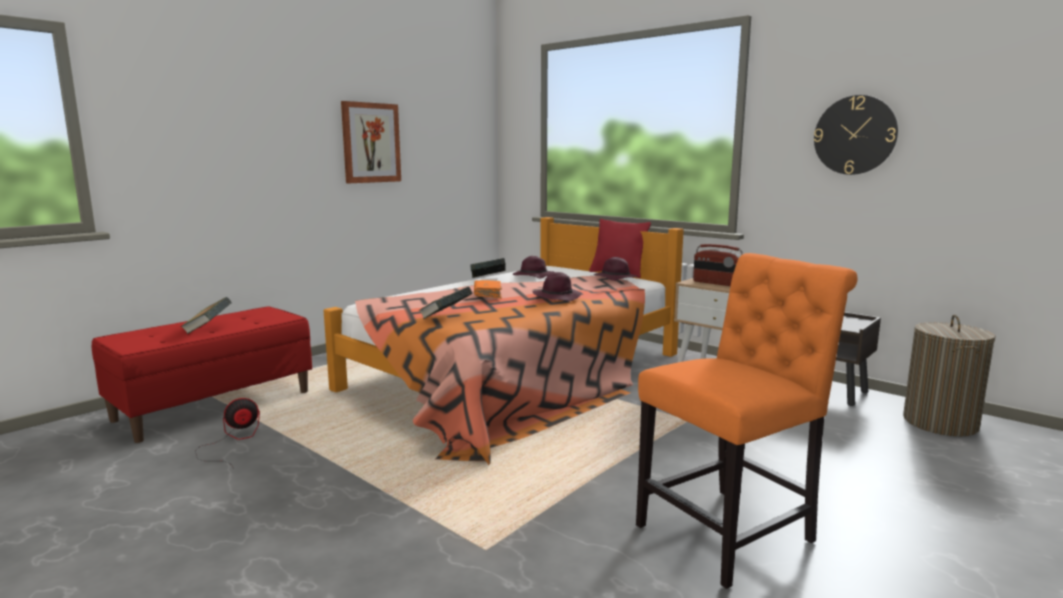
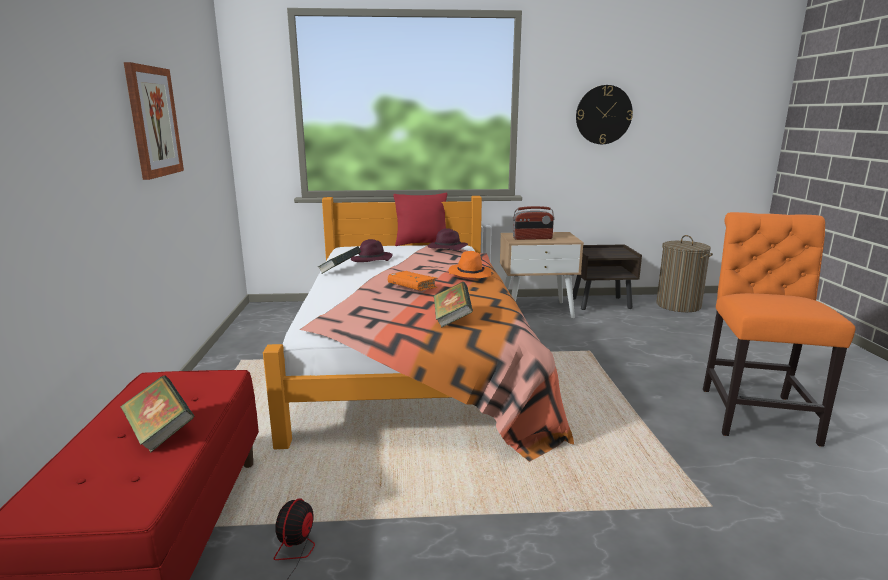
camera: 45 degrees left, 5 degrees up
purple hat [533,272,582,301] -> orange hat [449,251,491,278]

